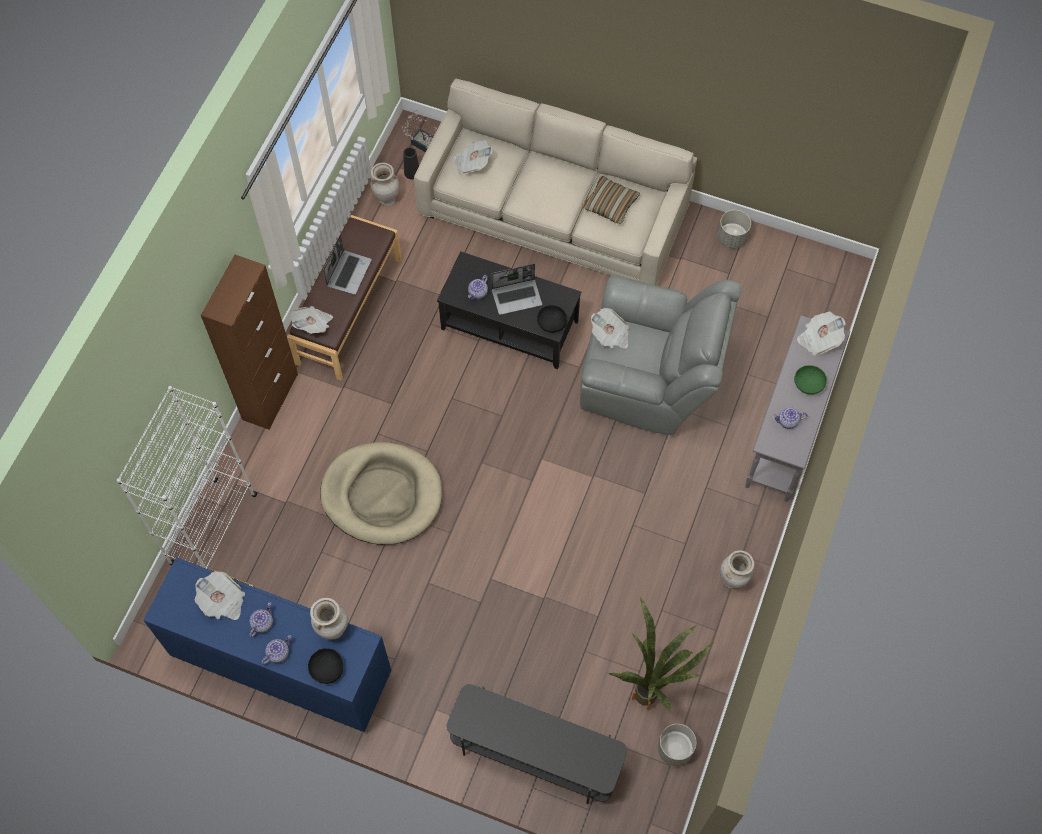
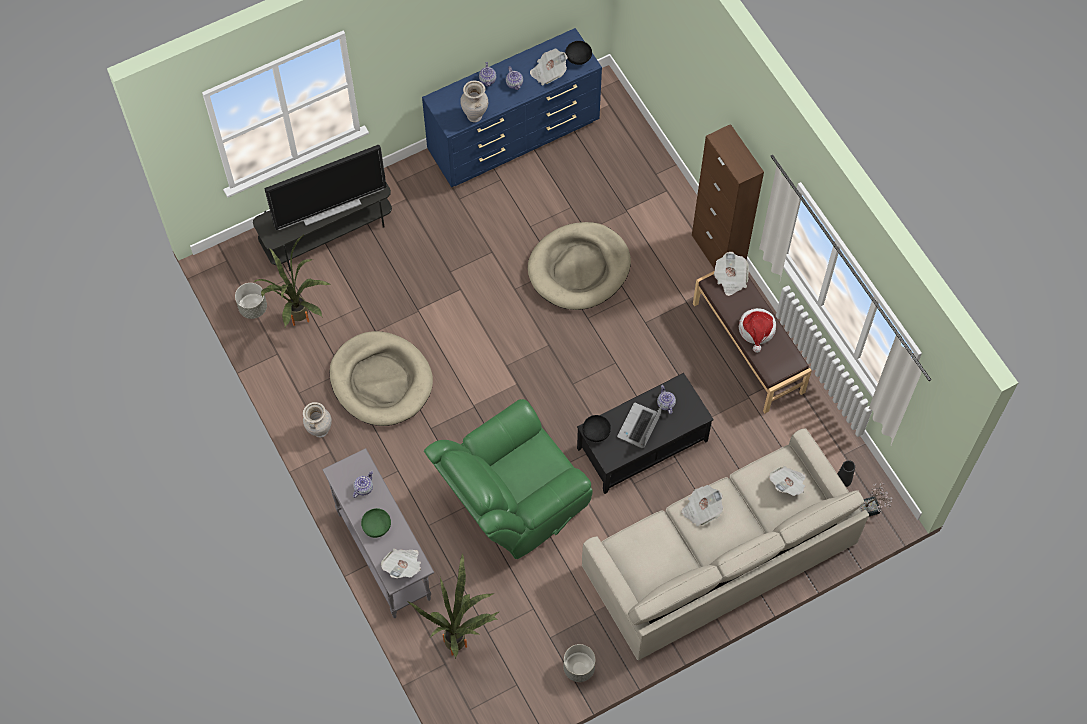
camera: 130 degrees right, 0 degrees up
white bookcase [117,386,257,569] -> none
black bowl [308,648,343,684] -> black bowl moved to [565,41,592,65]
laptop [323,235,372,295] -> hat [739,308,776,353]
beige vase [370,162,399,206] -> none
grey armchair [580,275,741,435] -> green armchair [424,399,592,559]
pillow [582,176,640,224] -> none
newspaper [591,308,629,349] -> newspaper moved to [681,485,723,527]
none -> television [265,145,387,230]
none -> beige dog bed [330,331,433,426]
none -> potted plant [407,553,500,659]

